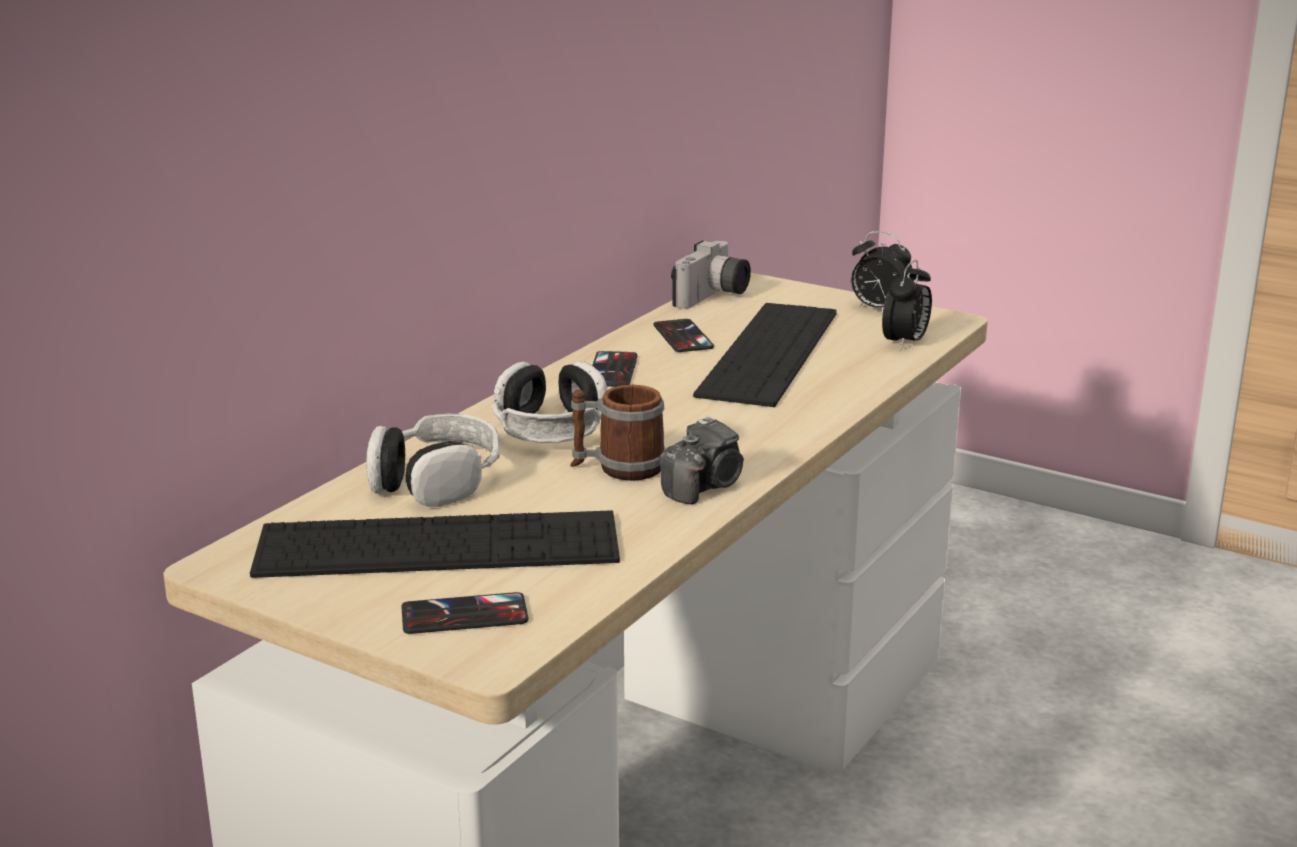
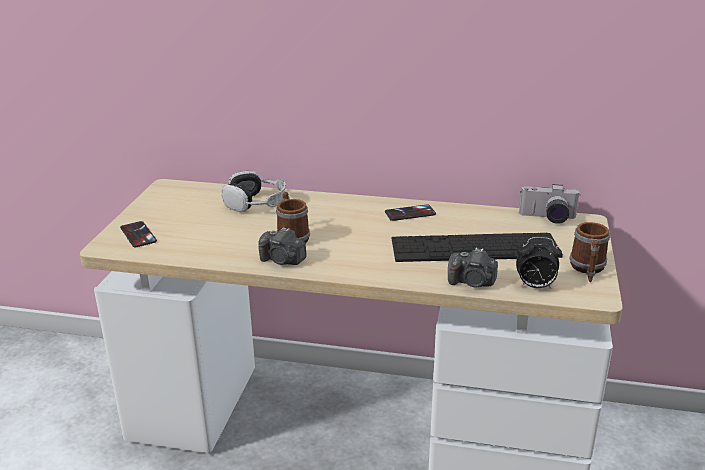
camera: 70 degrees right, 5 degrees up
keyboard [250,510,620,578] -> none
headphones [492,361,607,443] -> none
phone [653,319,714,352] -> none
alarm clock [851,231,914,308] -> mug [569,222,610,283]
none -> camera [448,248,498,288]

